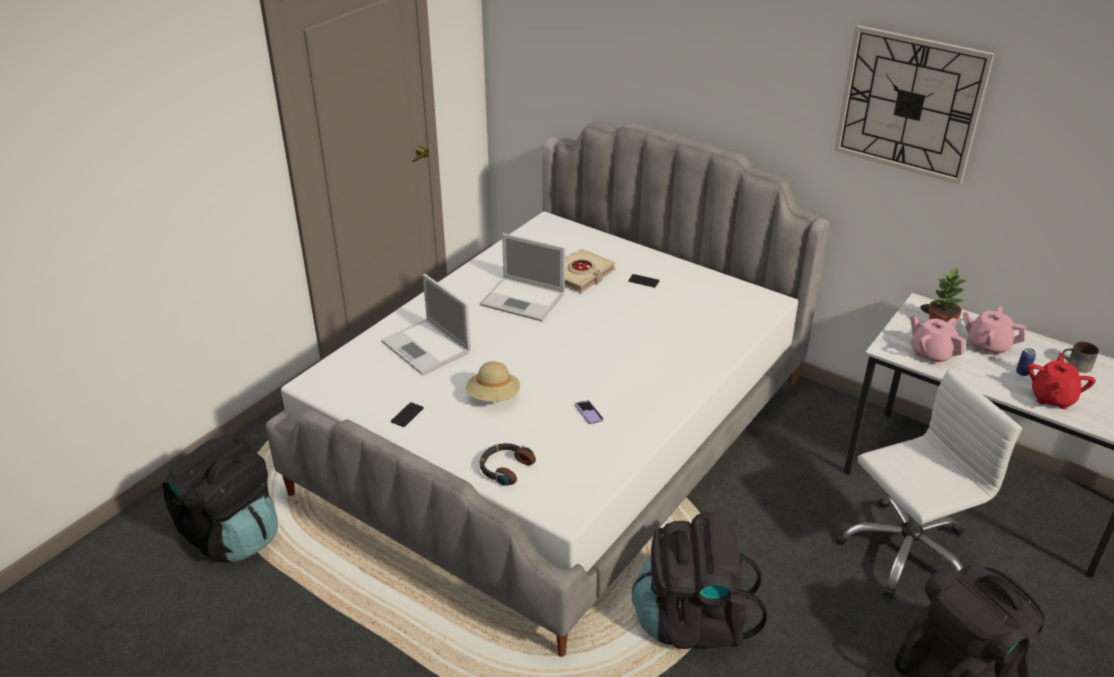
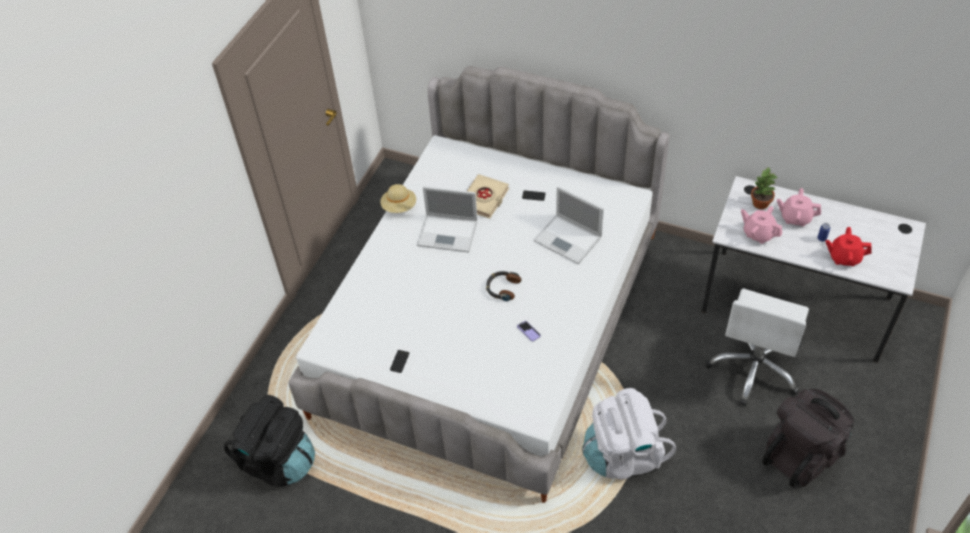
camera: 10 degrees left, 15 degrees up
laptop [381,274,471,375] -> laptop moved to [534,186,604,264]
beige hat [466,361,520,402] -> beige hat moved to [380,184,416,213]
headphones [480,443,536,486] -> headphones moved to [486,271,522,301]
black backpack [632,512,767,649] -> white backpack [582,388,676,480]
wall clock [834,25,995,185] -> none
white office chair [836,369,1022,599] -> white office chair turned 150 degrees clockwise [706,288,809,406]
red teapot [1028,353,1096,410] -> red teapot turned 90 degrees counterclockwise [825,227,872,266]
mug [1062,341,1099,373] -> none

